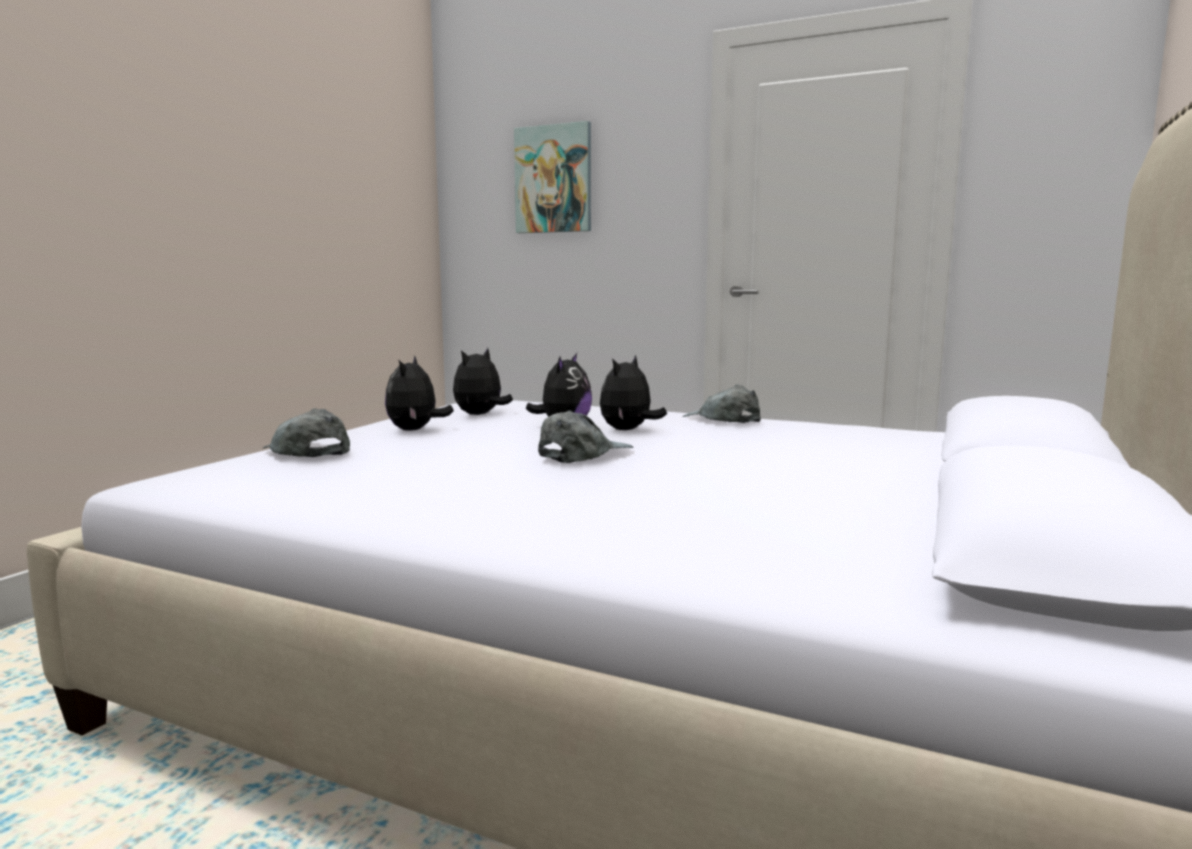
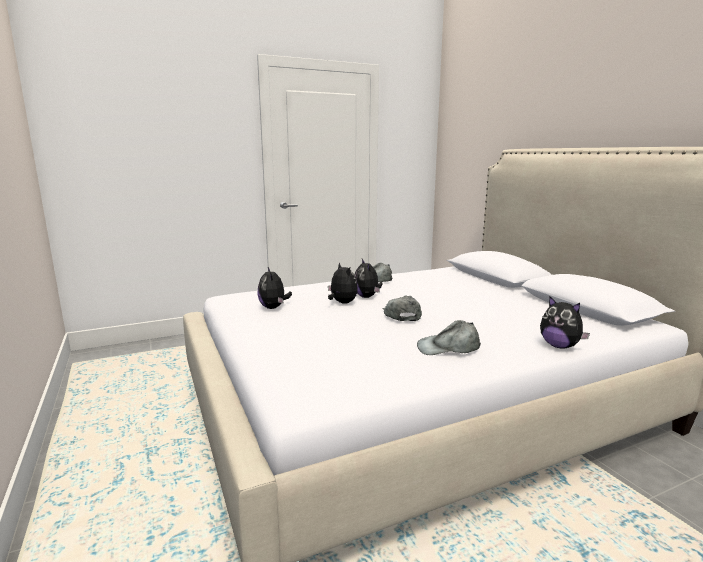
camera: 50 degrees left, 5 degrees up
grey cap [263,408,350,457] -> grey cap moved to [417,320,481,355]
plush toy [385,355,454,431] -> plush toy moved to [540,296,590,349]
picture [514,121,591,233] -> none

